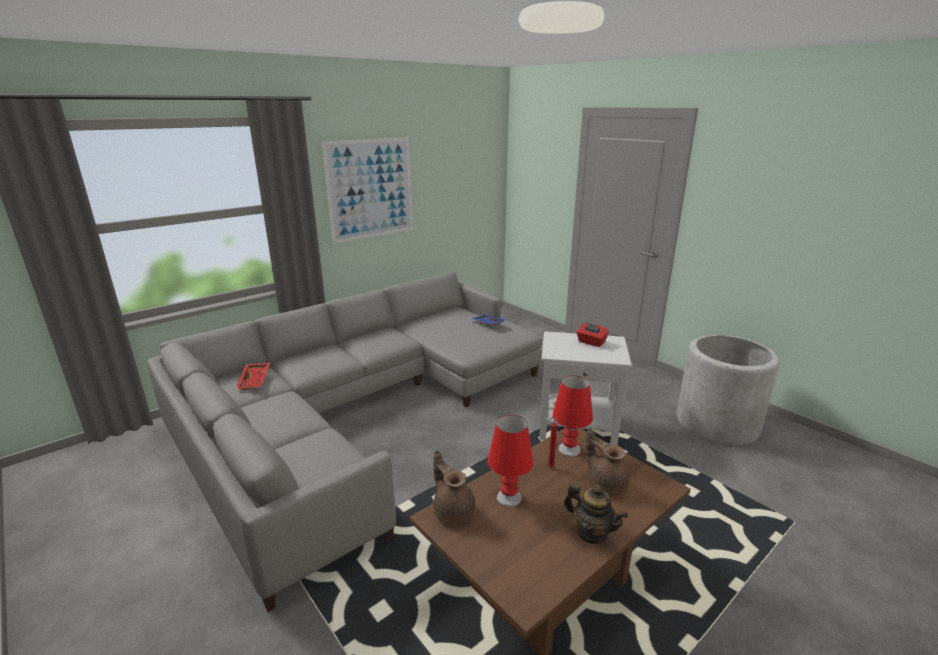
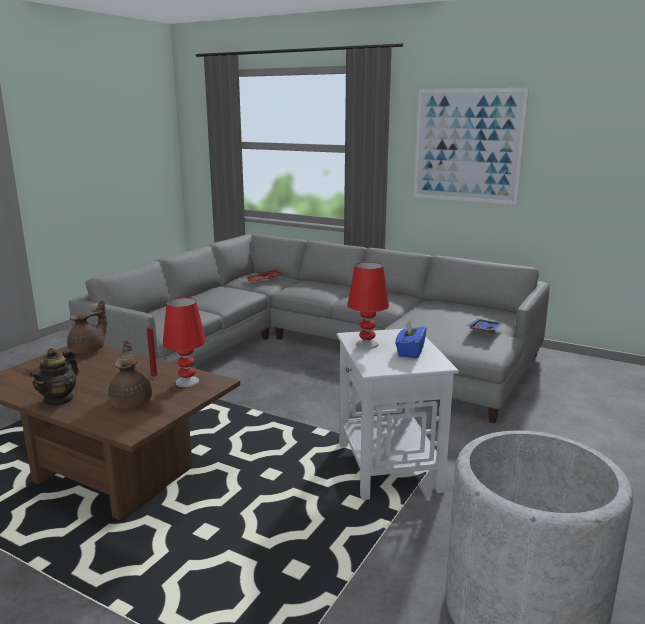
camera: 70 degrees right, 5 degrees down
red table lamp [488,415,533,507] -> red table lamp moved to [347,262,389,349]
red tissue box [576,322,609,347] -> blue tissue box [395,320,427,358]
brown teapot [585,428,629,495] -> brown teapot turned 45 degrees counterclockwise [108,340,152,409]

